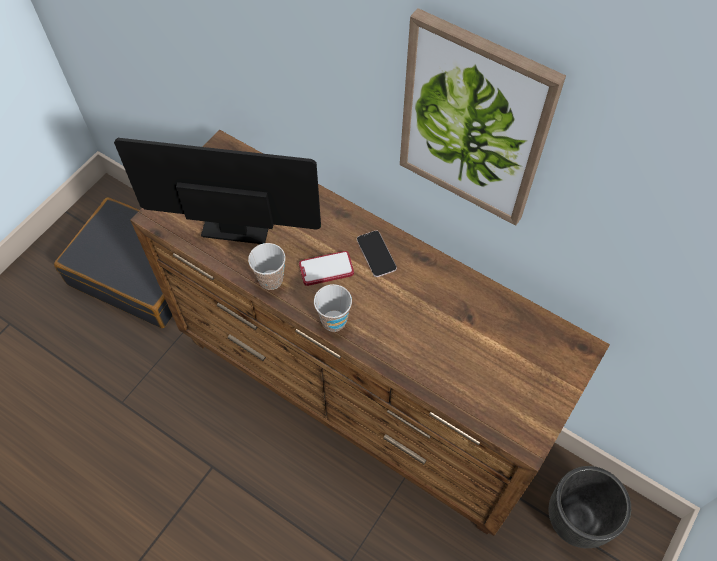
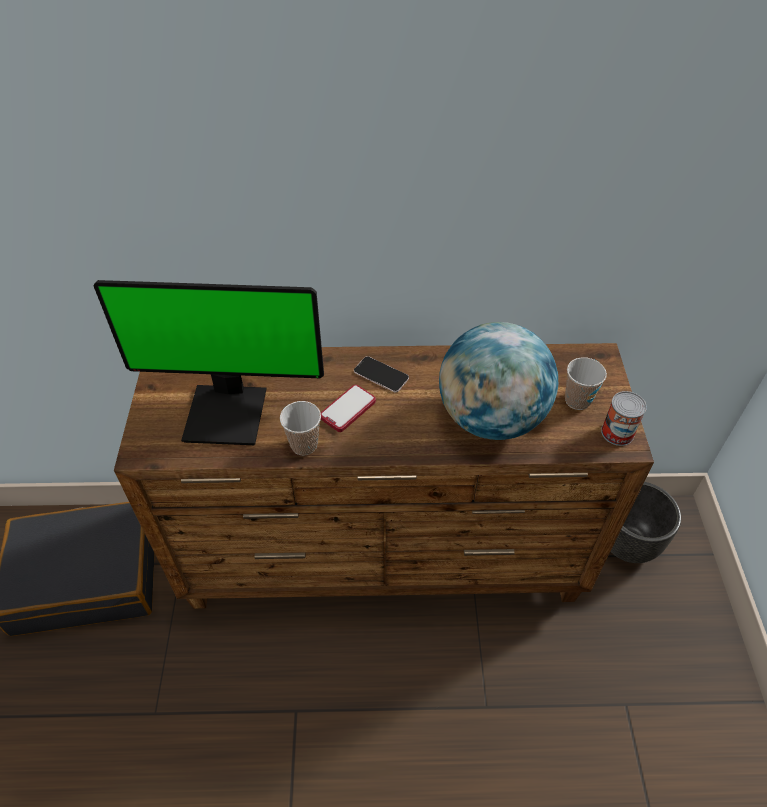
camera: 35 degrees left, 10 degrees down
monitor [114,138,321,244] -> monitor turned 150 degrees counterclockwise [94,280,324,445]
cup [314,284,352,332] -> cup moved to [565,357,607,410]
picture [400,8,566,226] -> none
none -> globe [439,322,558,440]
none -> can [601,391,647,446]

